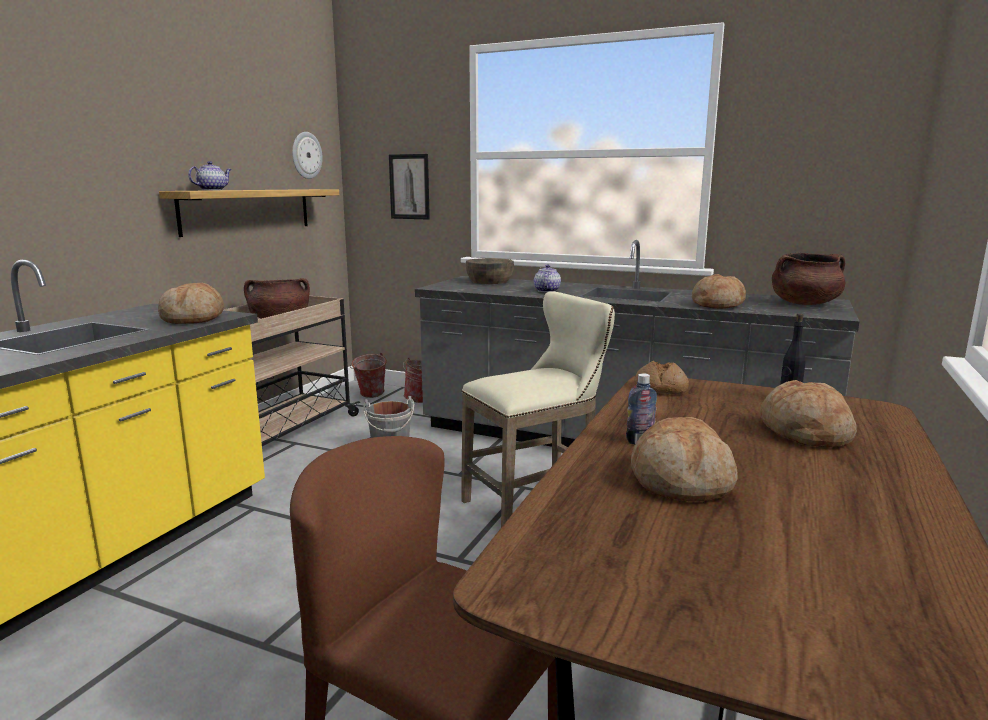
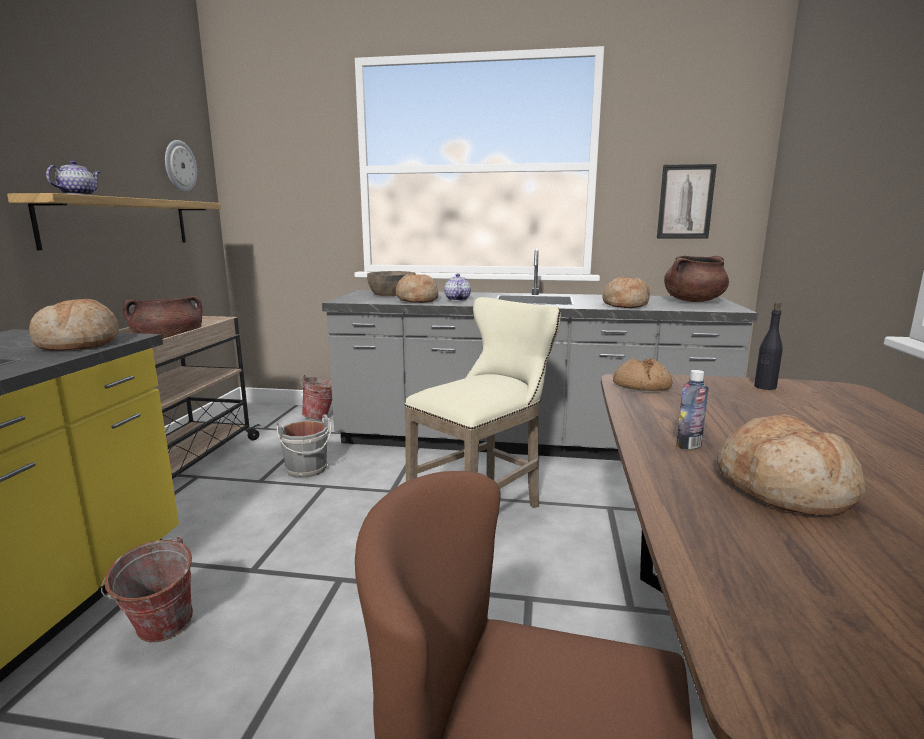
camera: 15 degrees left, 0 degrees up
bucket [350,353,387,398] -> bucket moved to [101,537,193,642]
picture [389,154,430,219] -> picture moved to [657,164,717,239]
bread [760,380,857,447] -> bread moved to [396,273,438,303]

